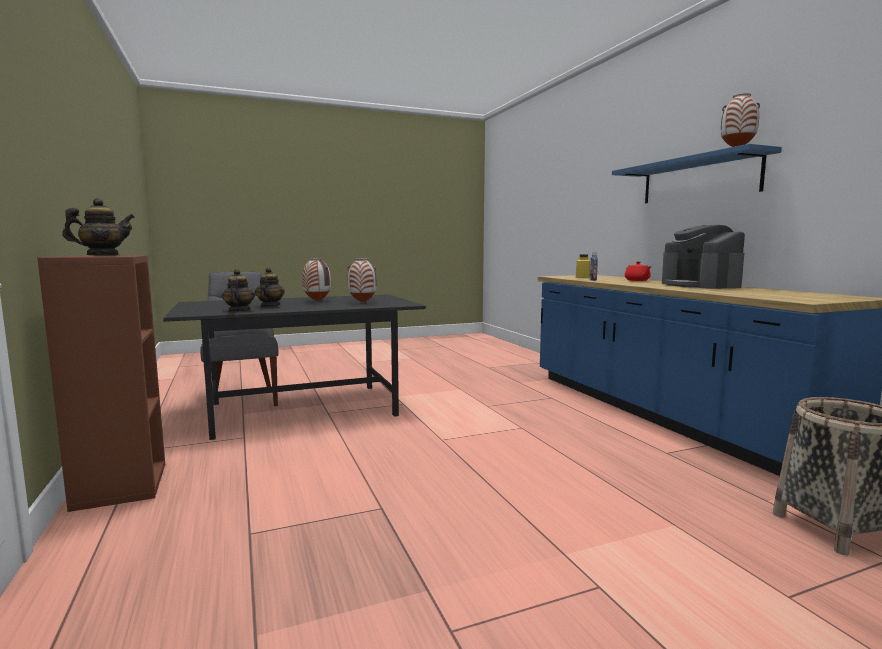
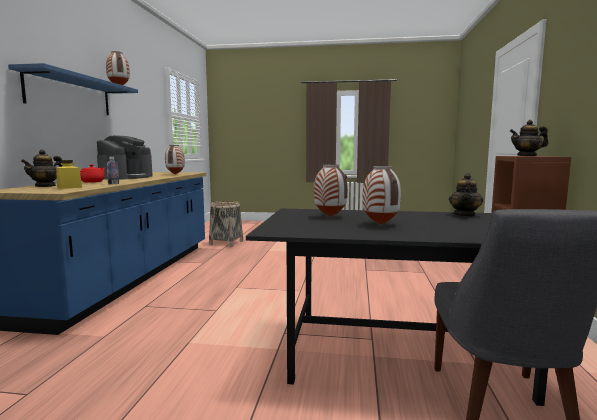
camera: 150 degrees left, 0 degrees up
teapot [255,267,285,307] -> teapot moved to [21,150,62,187]
none -> vase [165,145,185,174]

